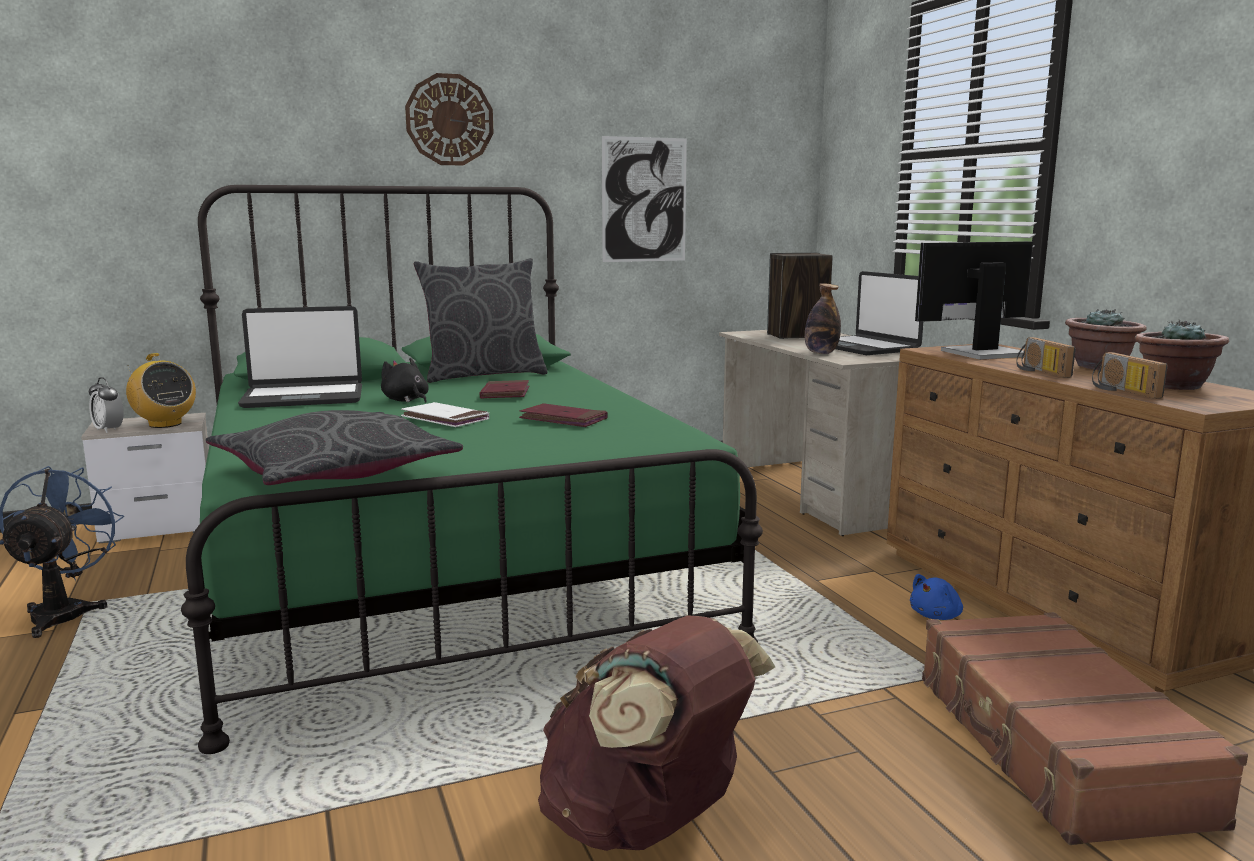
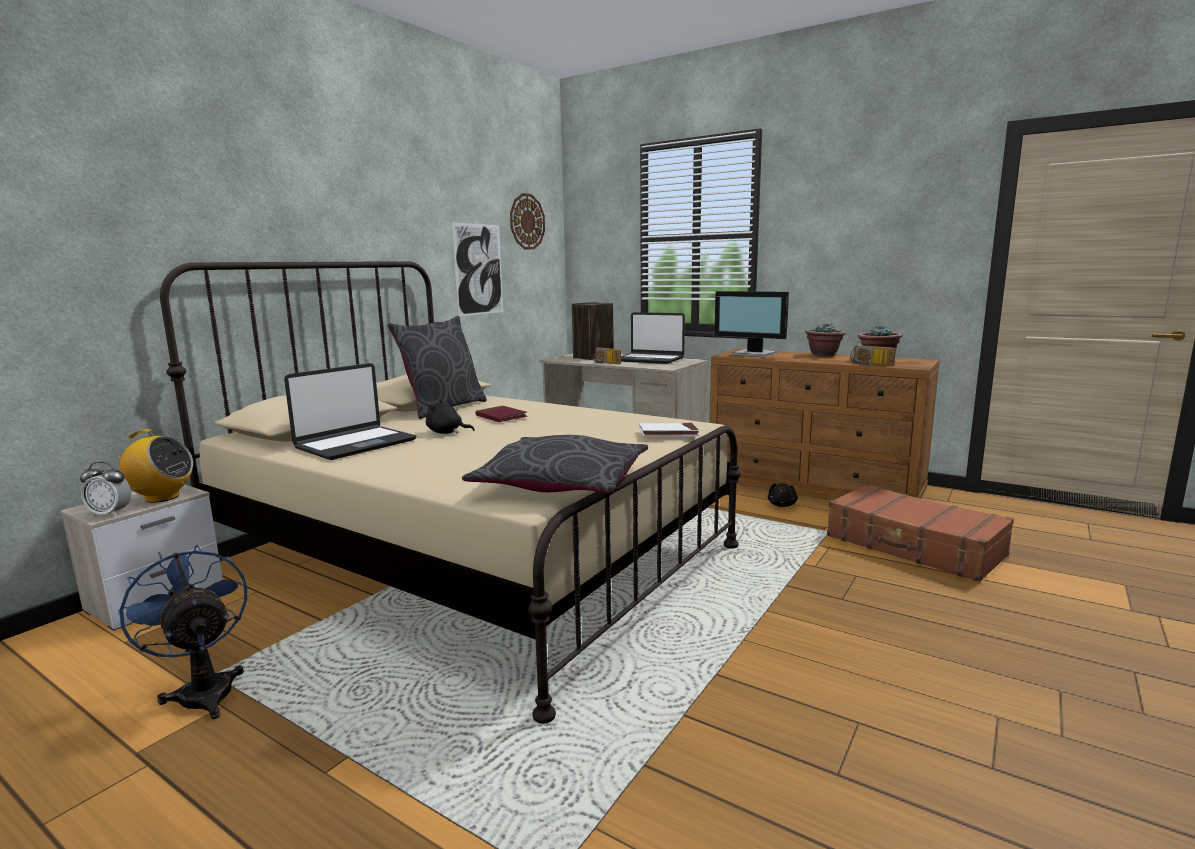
camera: 35 degrees left, 0 degrees up
green bed [181,185,763,754] -> beige bed [160,261,741,724]
white book [401,402,489,427] -> white book moved to [639,423,700,436]
wall clock [405,73,494,165] -> wall clock moved to [510,193,545,250]
red book [519,403,608,427] -> none
brown backpack [538,615,775,851] -> none
bottle [805,283,841,354] -> none
blue plush toy [910,574,963,620] -> black plush toy [768,483,798,507]
monitor [915,241,1033,360] -> monitor turned 90 degrees counterclockwise [714,291,789,357]
radio [1017,337,1076,378] -> radio moved to [593,347,621,364]

